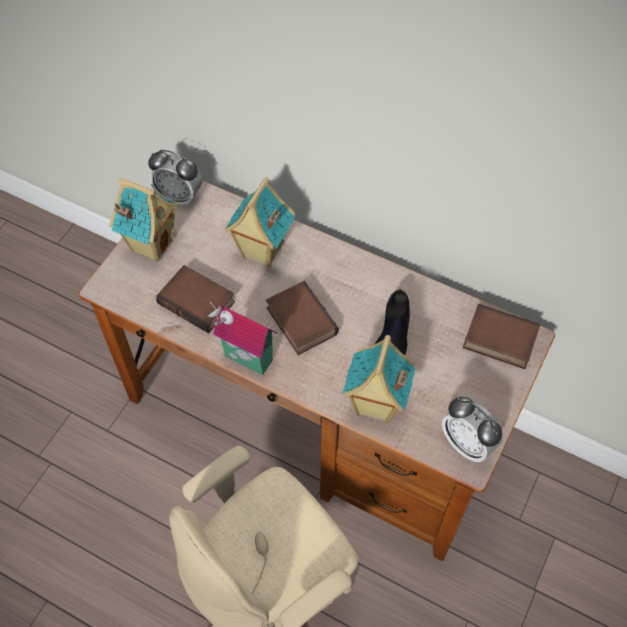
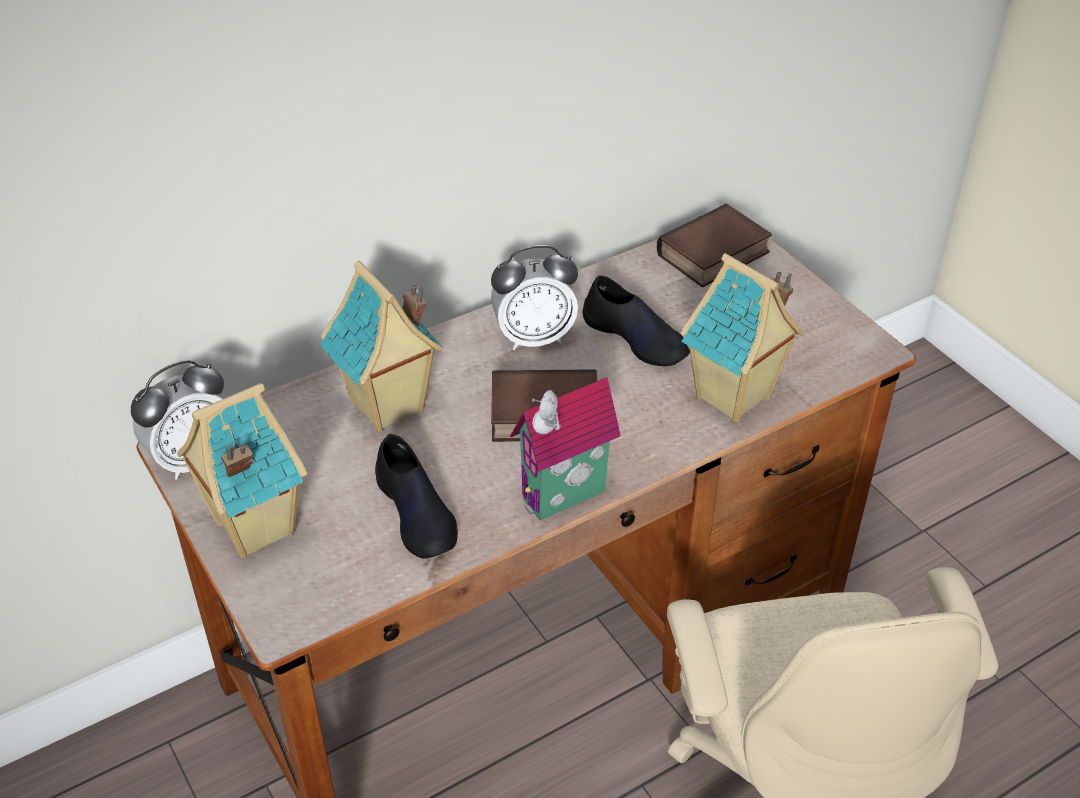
camera: 60 degrees left, 15 degrees down
book [156,265,235,334] -> black shoe [375,434,458,559]
alarm clock [442,397,503,462] -> alarm clock moved to [491,245,578,350]

